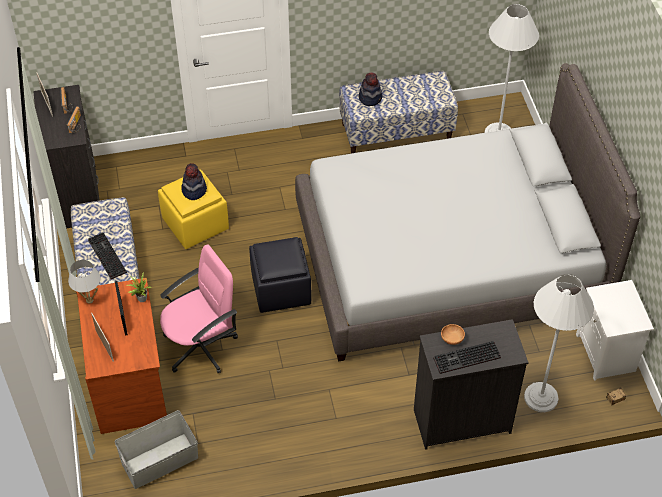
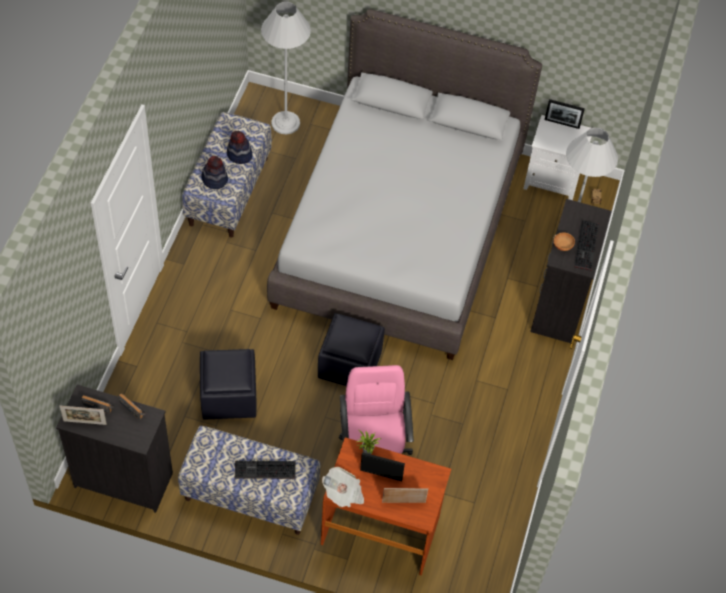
camera: 65 degrees left, 5 degrees up
white table lamp [68,260,101,304] -> newspaper [322,467,364,507]
grey storage box [114,410,198,489] -> none
yellow ottoman [158,170,229,249] -> black ottoman [200,349,257,419]
hat [181,163,207,200] -> hat moved to [227,131,252,164]
none -> picture frame [545,99,585,129]

